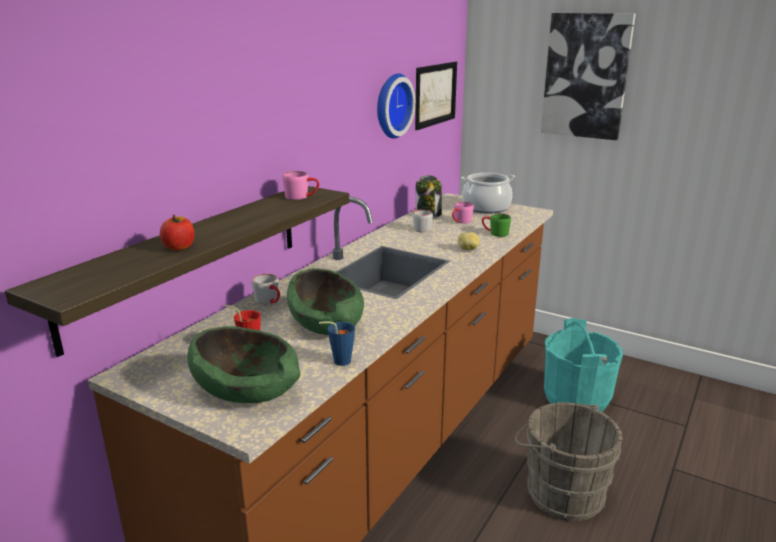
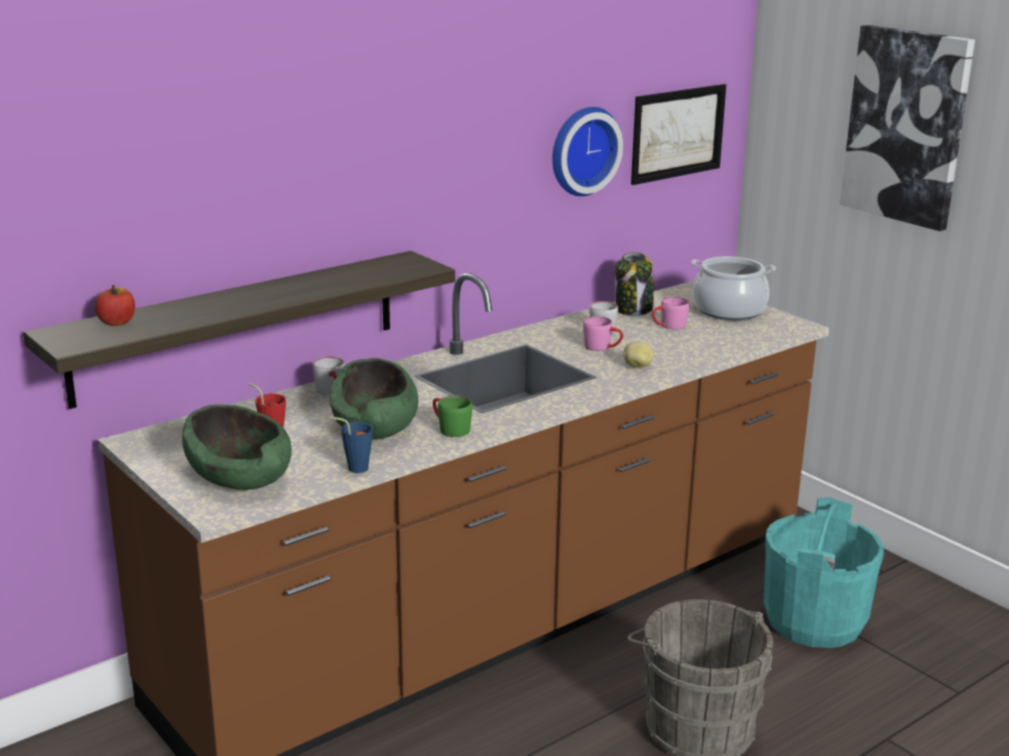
camera: 20 degrees right, 0 degrees up
apple [160,215,195,251] -> apple moved to [95,285,135,326]
pink mug [282,171,319,200] -> pink mug moved to [583,316,623,351]
green mug [482,213,511,237] -> green mug moved to [433,396,473,437]

